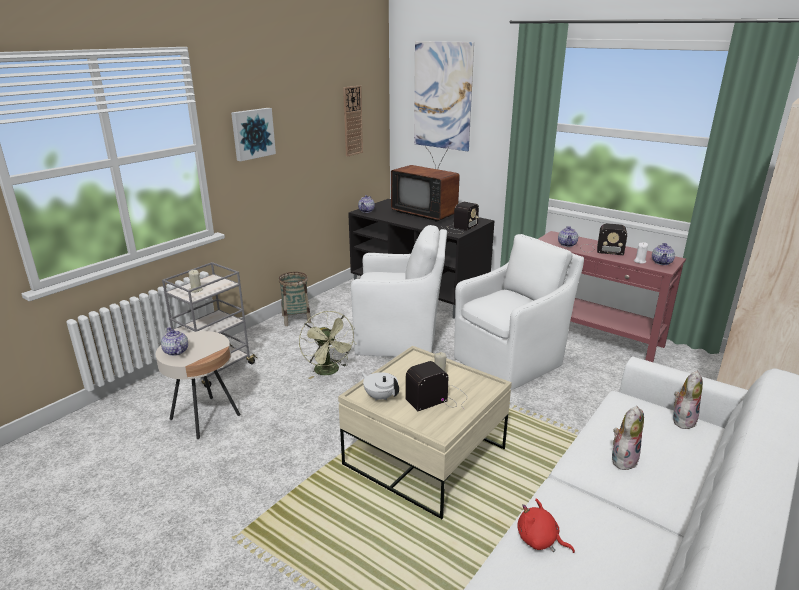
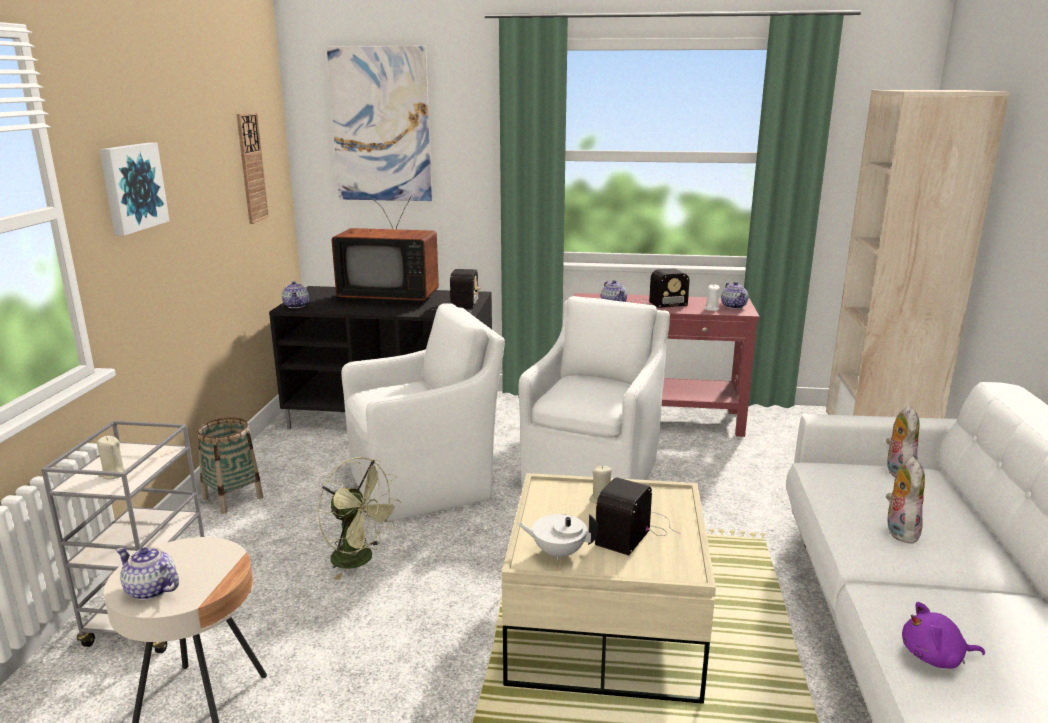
camera: 30 degrees left, 5 degrees down
red plush toy [517,499,575,553] -> purple plush toy [902,602,985,669]

